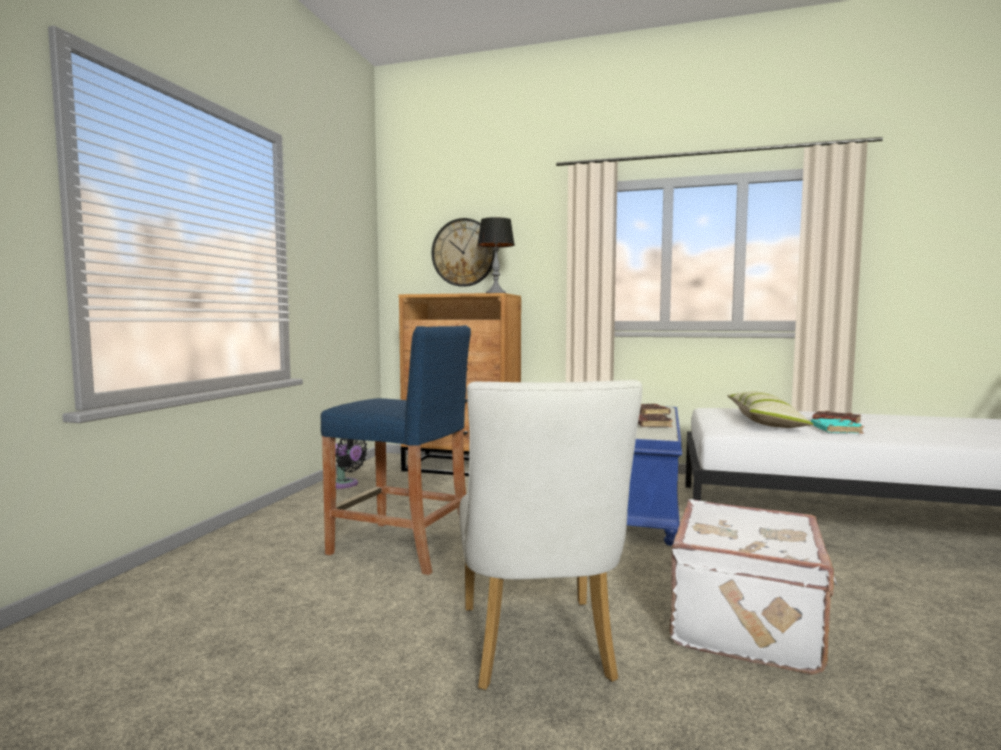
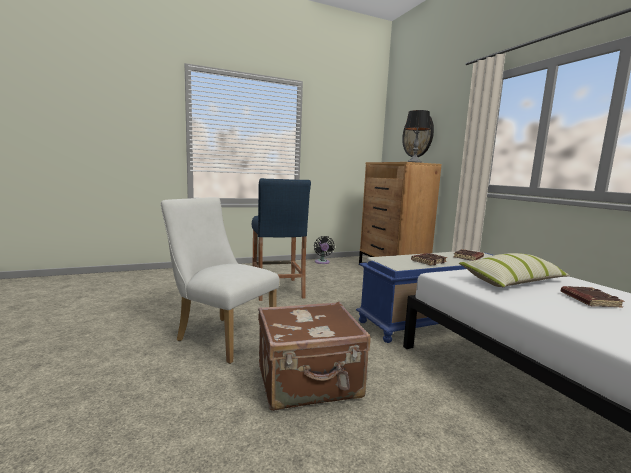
camera: 50 degrees right, 5 degrees up
white chair [459,380,642,690] -> white chair turned 75 degrees clockwise [161,197,279,364]
white suitcase [669,499,838,675] -> brown suitcase [258,302,371,411]
turquoise book [811,418,864,434] -> none

